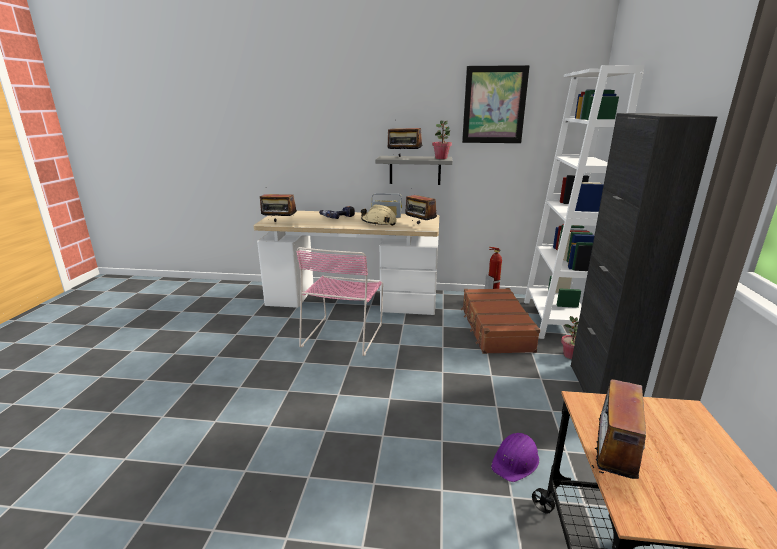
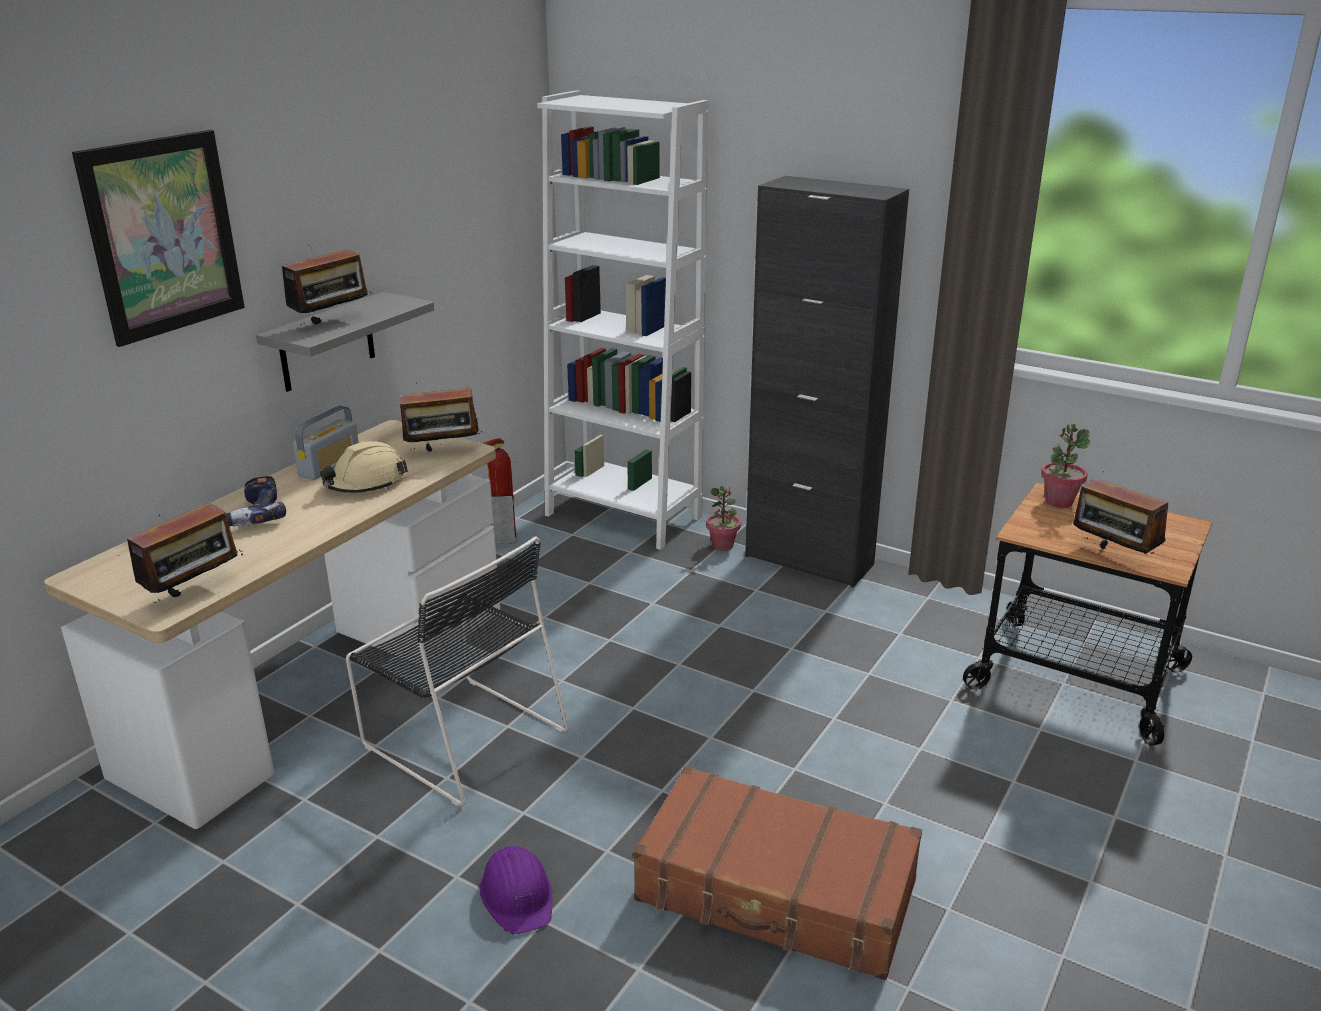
camera: 65 degrees left, 5 degrees up
pink chair [297,247,383,356] -> black chair [346,536,569,806]
potted plant [432,120,452,159] -> potted plant moved to [1041,424,1090,508]
brown suitcase [461,288,540,354] -> brown suitcase moved to [633,766,922,980]
picture [462,65,530,143] -> picture moved to [72,130,245,347]
purple hard hat [491,433,539,482] -> purple hard hat moved to [480,846,553,934]

